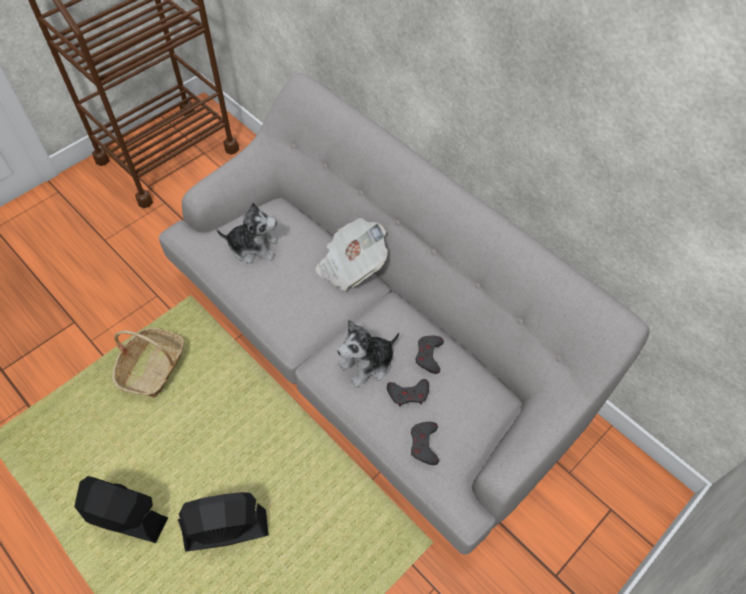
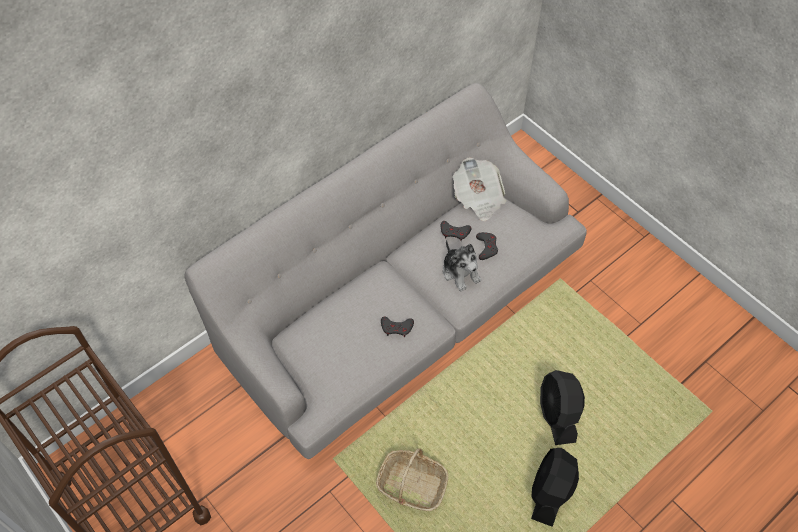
camera: 85 degrees left, 0 degrees up
plush toy [216,203,278,263] -> none
newspaper [316,218,388,291] -> newspaper moved to [453,157,506,221]
grey game controller [411,422,439,465] -> grey game controller moved to [381,317,414,337]

